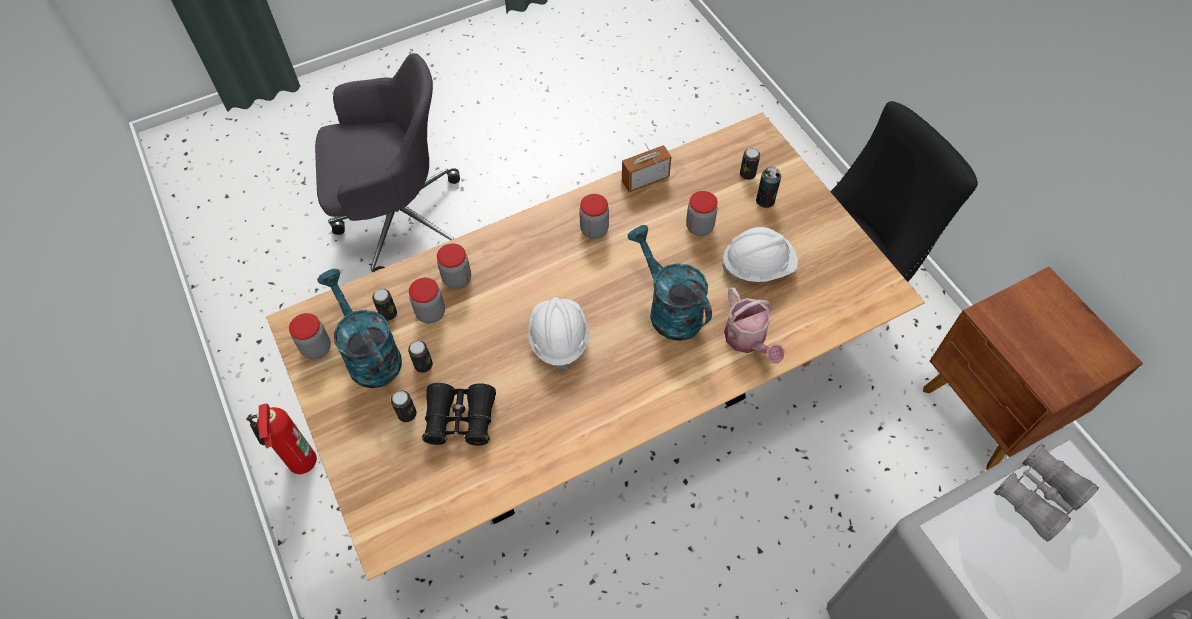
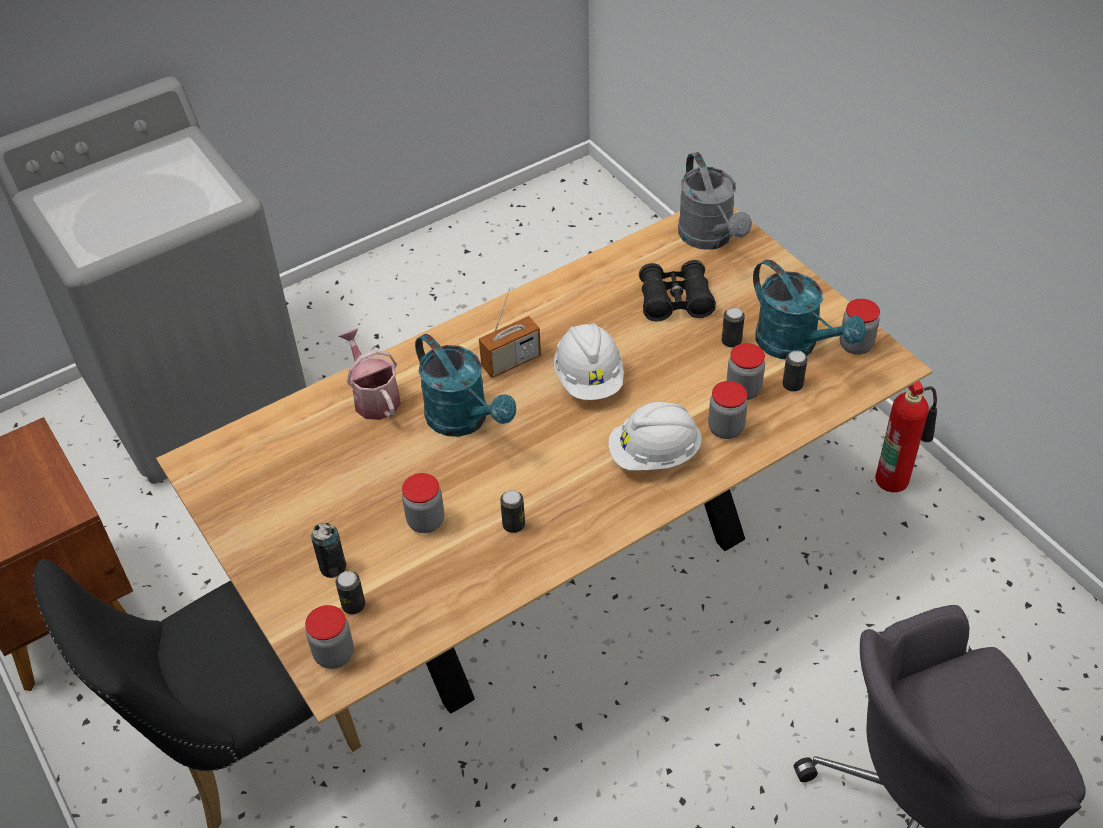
camera: 175 degrees right, 10 degrees down
can [391,390,417,422] -> can moved to [500,490,525,533]
jar [579,194,609,239] -> jar moved to [305,605,354,669]
radio [622,143,672,192] -> radio moved to [479,288,541,378]
white hard hat [722,227,798,282] -> white hard hat moved to [608,402,702,470]
grey binoculars [994,443,1099,542] -> none
none -> grey watering can [678,152,752,250]

